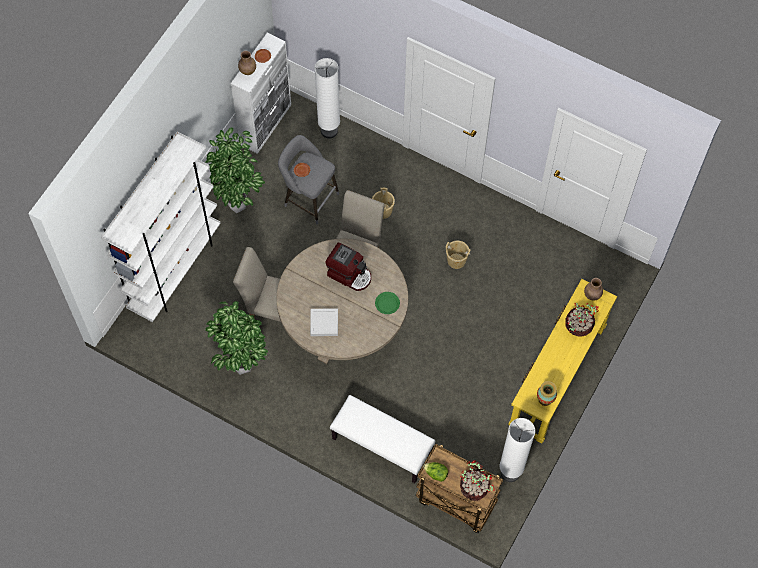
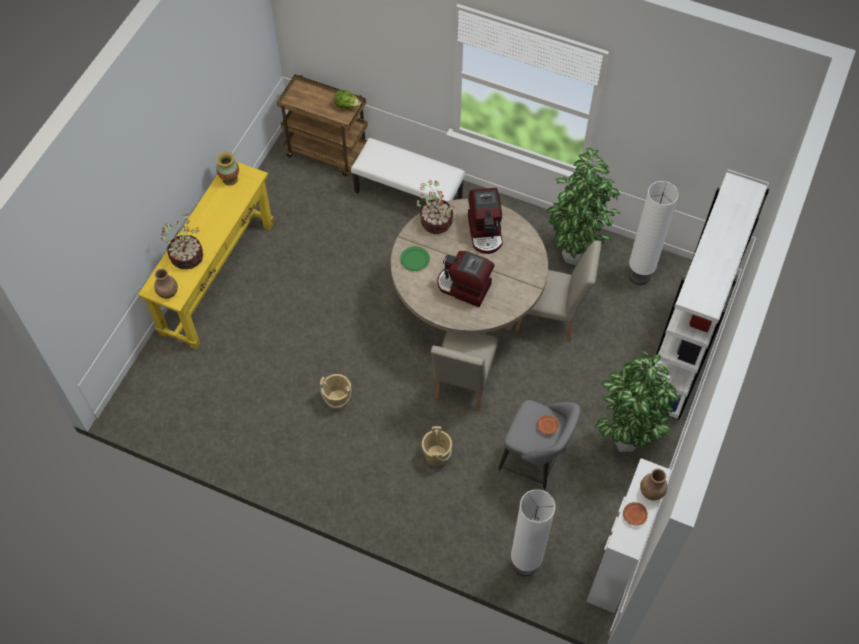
camera: 175 degrees right, 5 degrees down
grey tray [310,309,338,336] -> coffee machine [468,188,503,254]
potted plant [460,460,495,501] -> potted plant moved to [414,180,455,234]
white floor lamp [500,418,535,482] -> white floor lamp moved to [629,181,679,285]

